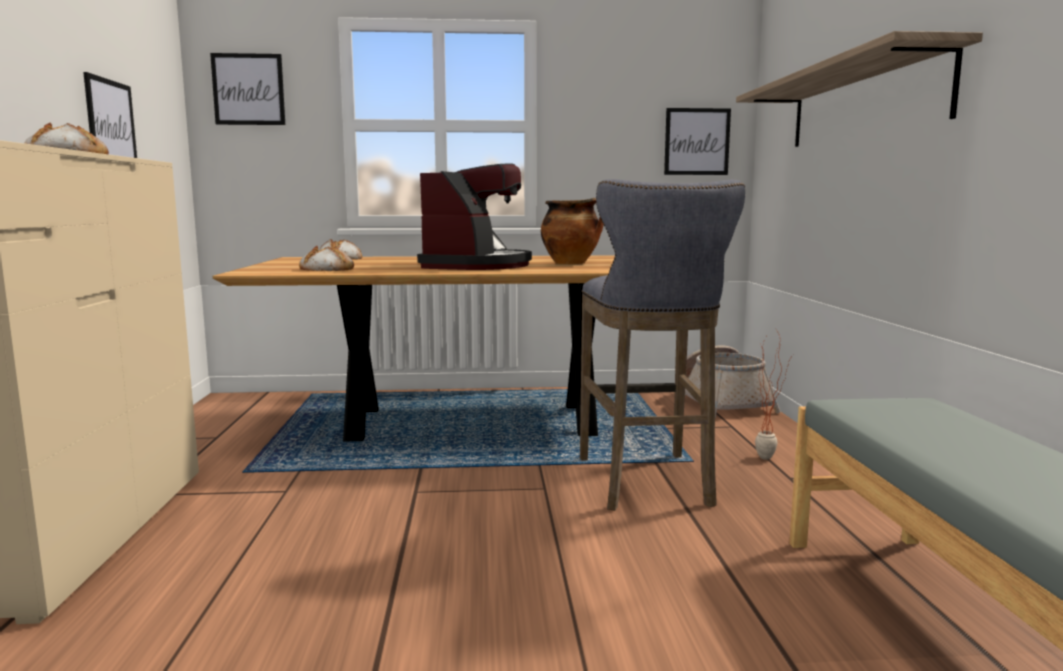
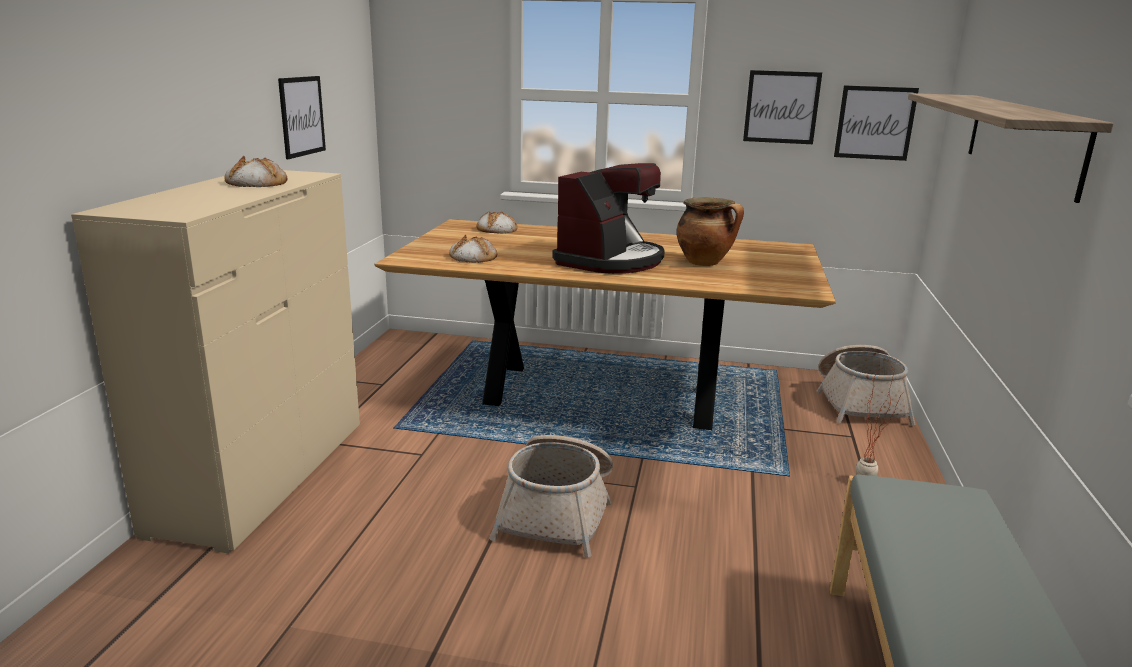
camera: 15 degrees right, 10 degrees up
picture [210,53,285,125] -> picture moved to [743,70,822,144]
grey stool [580,179,745,511] -> none
none -> basket [489,435,613,558]

